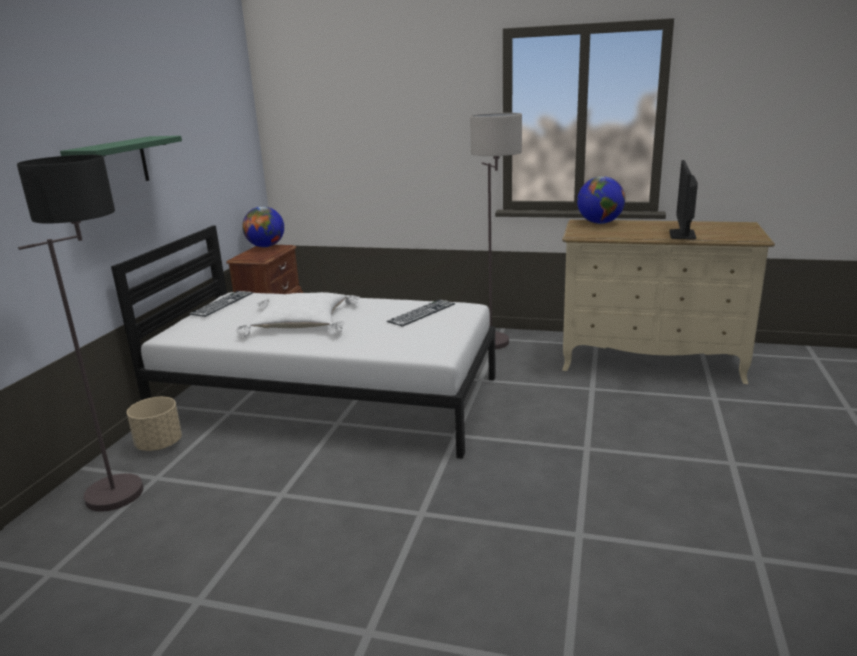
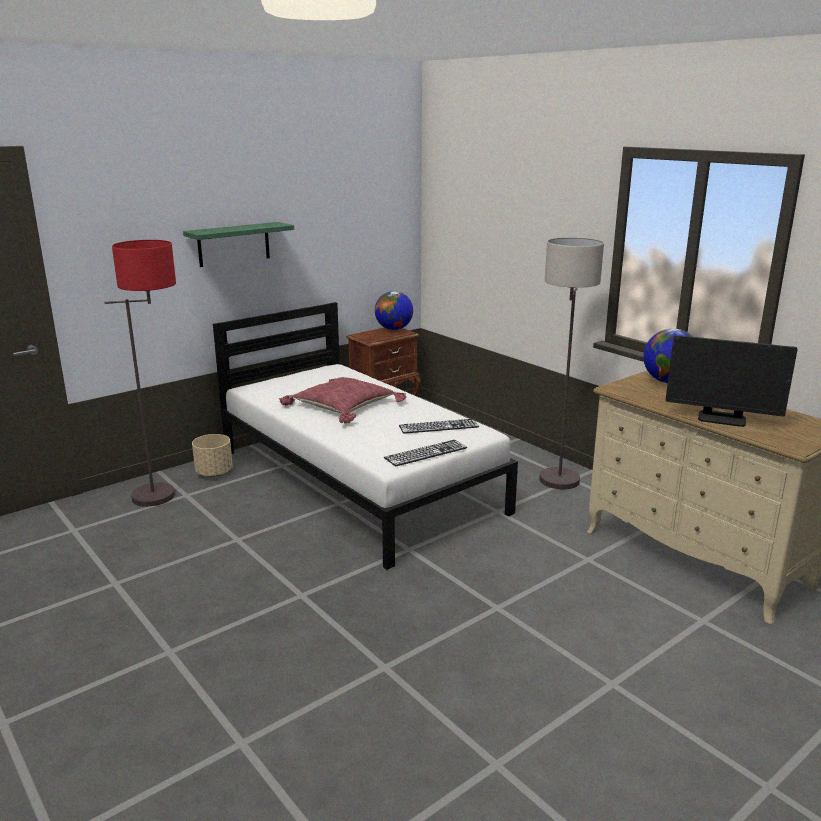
camera: 35 degrees right, 0 degrees up
black floor lamp [17,155,143,512] -> red floor lamp [104,240,176,507]
keyboard [189,291,253,317] -> keyboard moved to [384,440,467,467]
white pillow [236,292,361,337] -> red pillow [278,377,407,424]
monitor [670,160,698,239] -> monitor turned 120 degrees counterclockwise [666,335,798,427]

